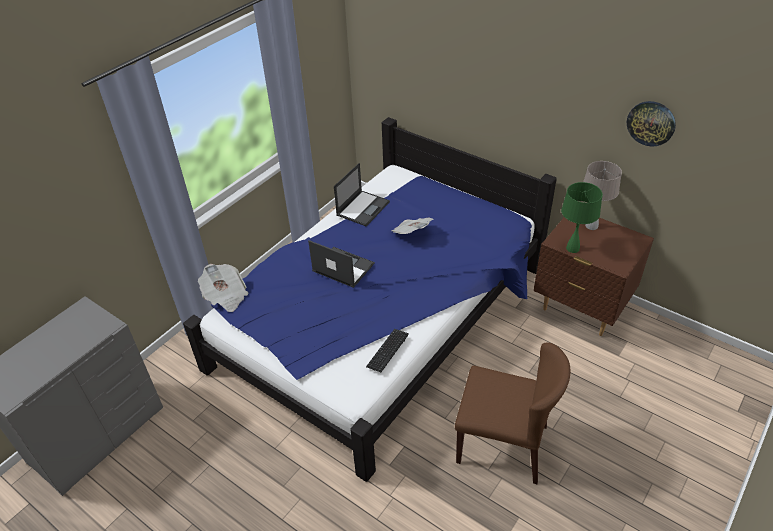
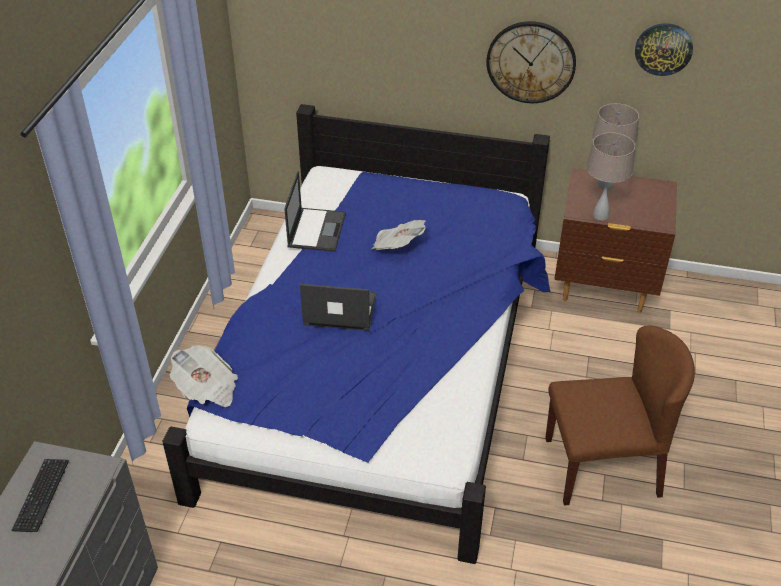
camera: 25 degrees left, 0 degrees up
keyboard [366,329,409,372] -> keyboard moved to [12,459,69,532]
green table lamp [561,182,603,253] -> beige table lamp [586,132,635,220]
none -> wall clock [486,21,576,103]

